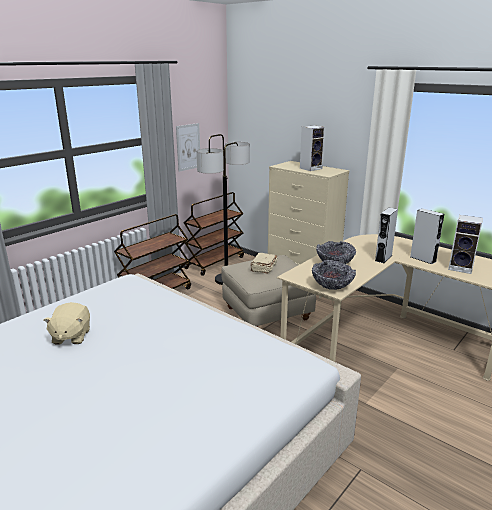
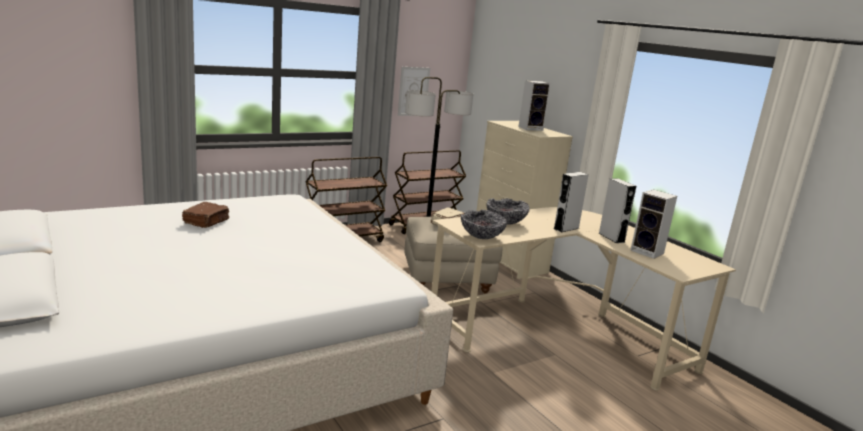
camera: 15 degrees right, 5 degrees down
beige plush toy [43,302,90,344] -> brown book [182,202,229,228]

